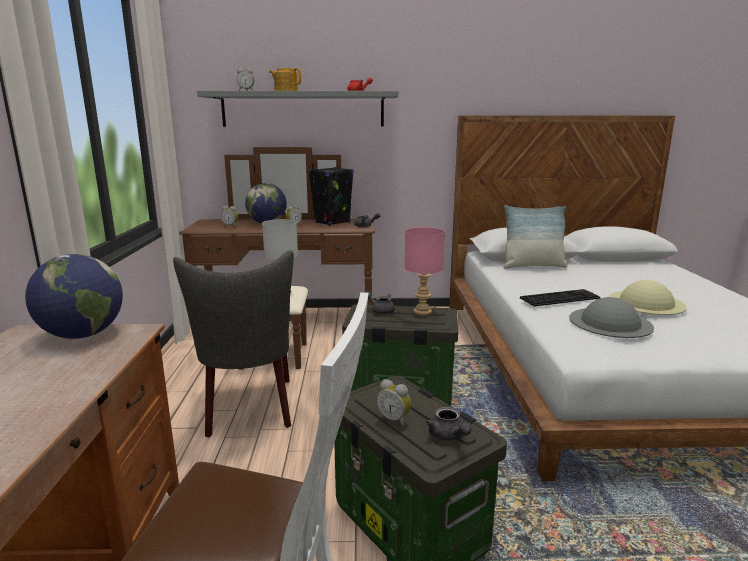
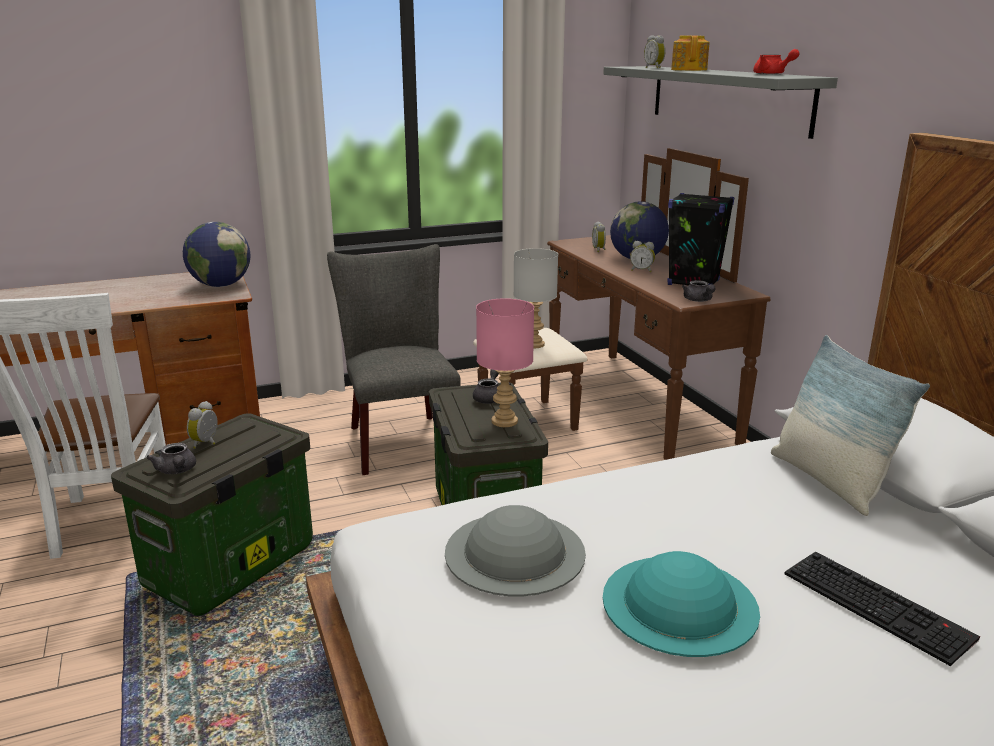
camera: 70 degrees right, 5 degrees up
grey chair [173,250,294,438] -> grey chair turned 105 degrees clockwise [327,244,461,475]
grey teapot [426,407,472,441] -> grey teapot turned 75 degrees counterclockwise [146,443,196,474]
keyboard [520,289,601,307] -> keyboard moved to [784,552,980,666]
beige hat [609,280,687,315] -> turquoise hat [603,551,760,657]

